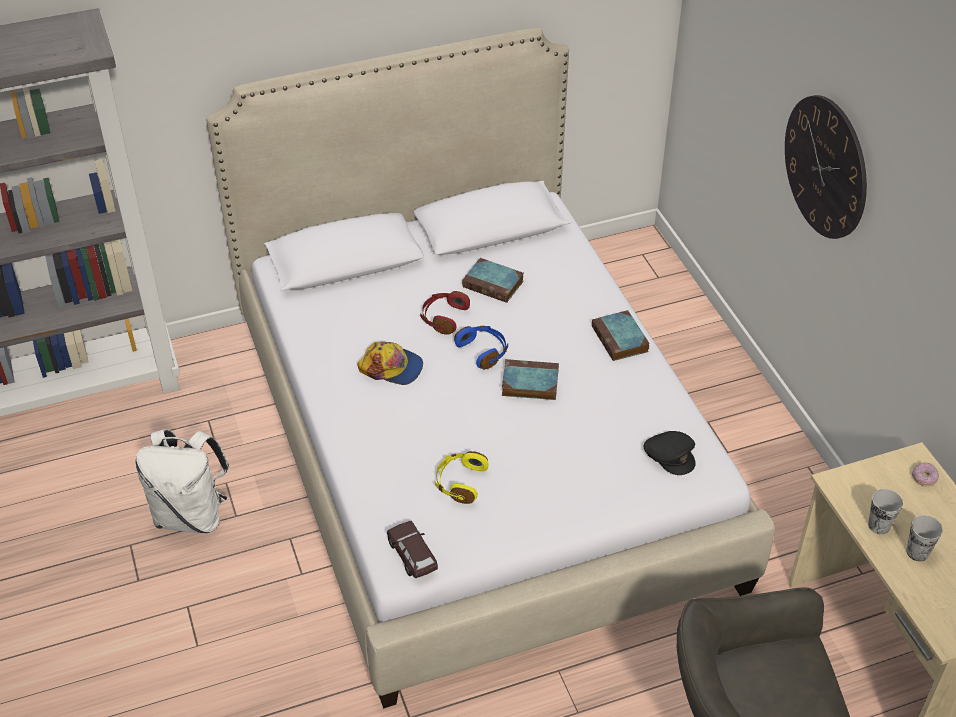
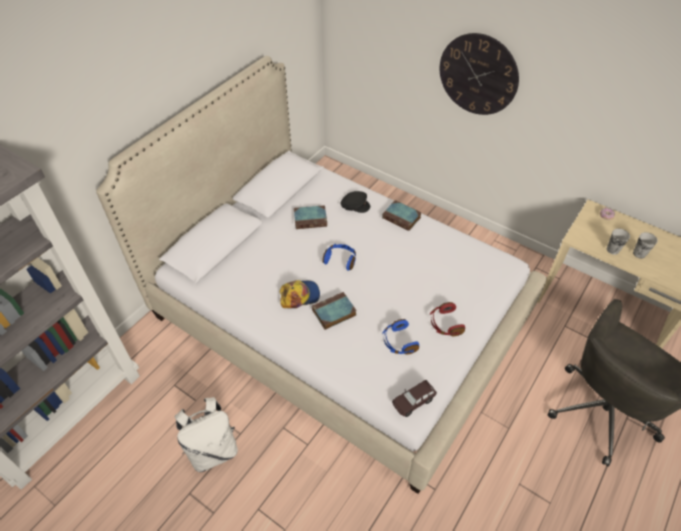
camera: 35 degrees left, 5 degrees up
brown toy car [387,521,438,578] -> brown toy car turned 60 degrees counterclockwise [392,380,437,417]
red headphones [420,291,470,335] -> red headphones moved to [430,302,465,336]
yellow headphones [435,451,489,504] -> blue headphones [382,319,419,355]
book [502,359,559,400] -> book moved to [312,292,357,330]
black cap [644,431,696,475] -> black cap moved to [340,191,370,213]

